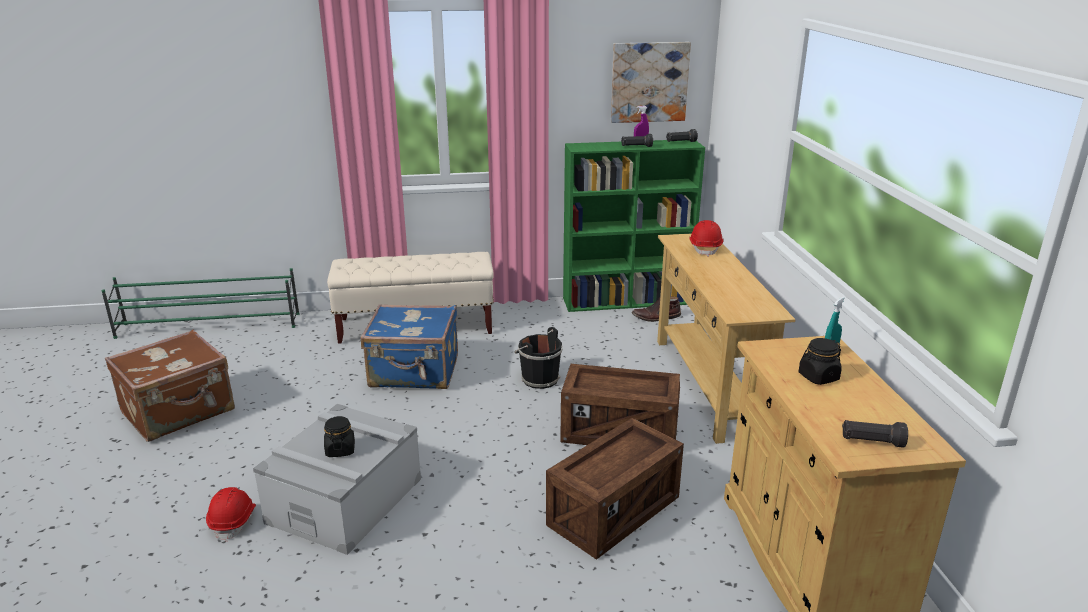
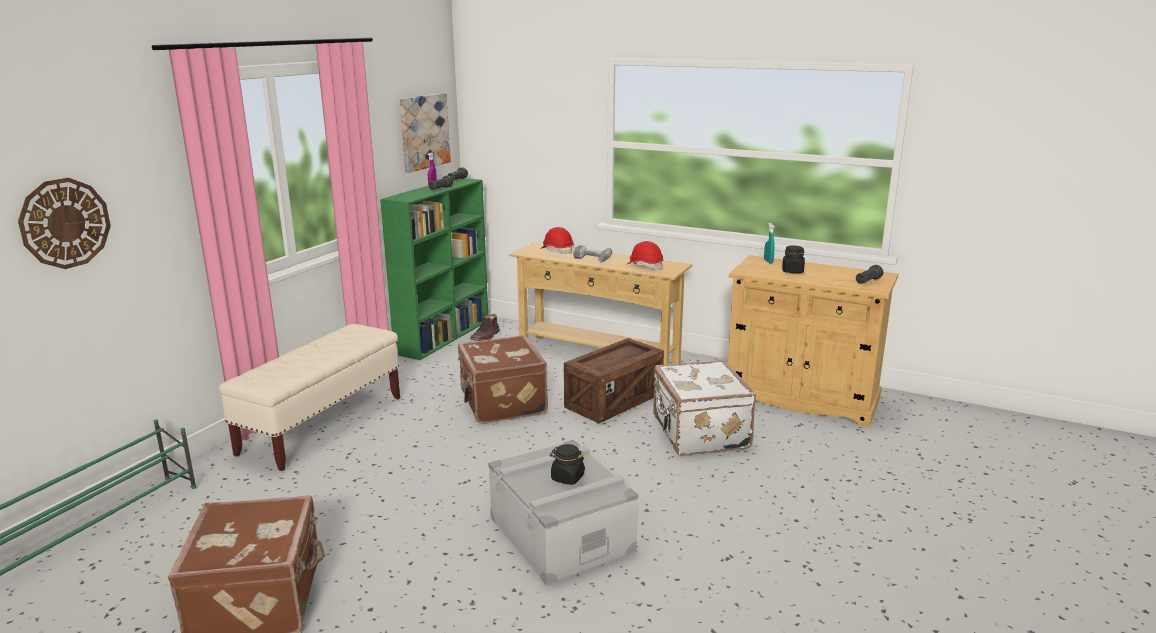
camera: 55 degrees left, 5 degrees down
red hard hat [206,487,256,541] -> red hard hat moved to [626,241,664,270]
blue suitcase [361,304,458,389] -> none
black bucket [515,327,563,389] -> brown suitcase [457,335,548,424]
crate [546,418,684,560] -> white suitcase [653,360,756,456]
none -> wall clock [18,178,111,269]
none -> power drill [574,245,612,262]

